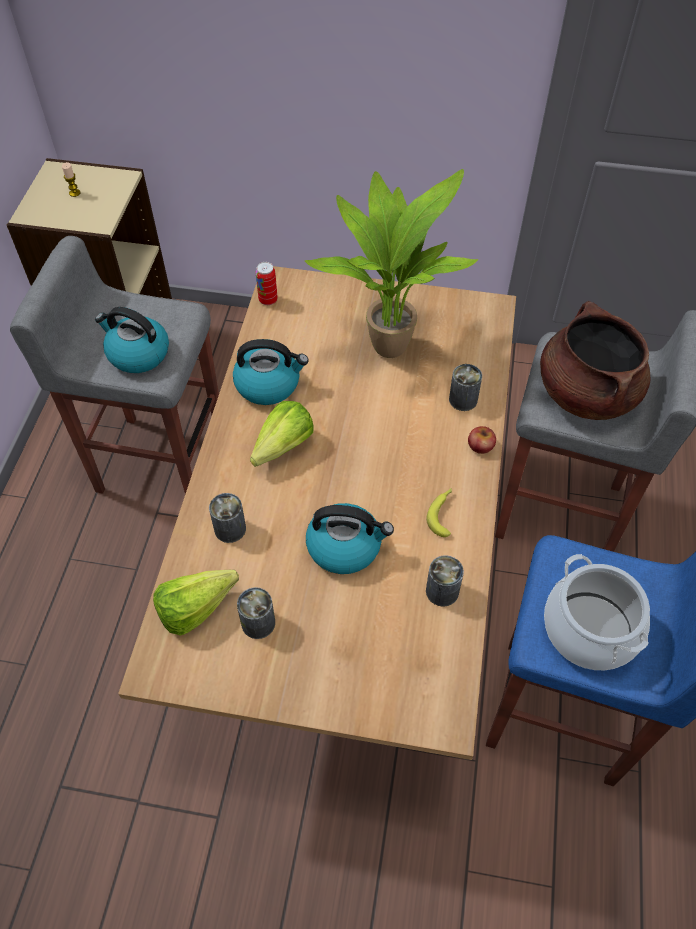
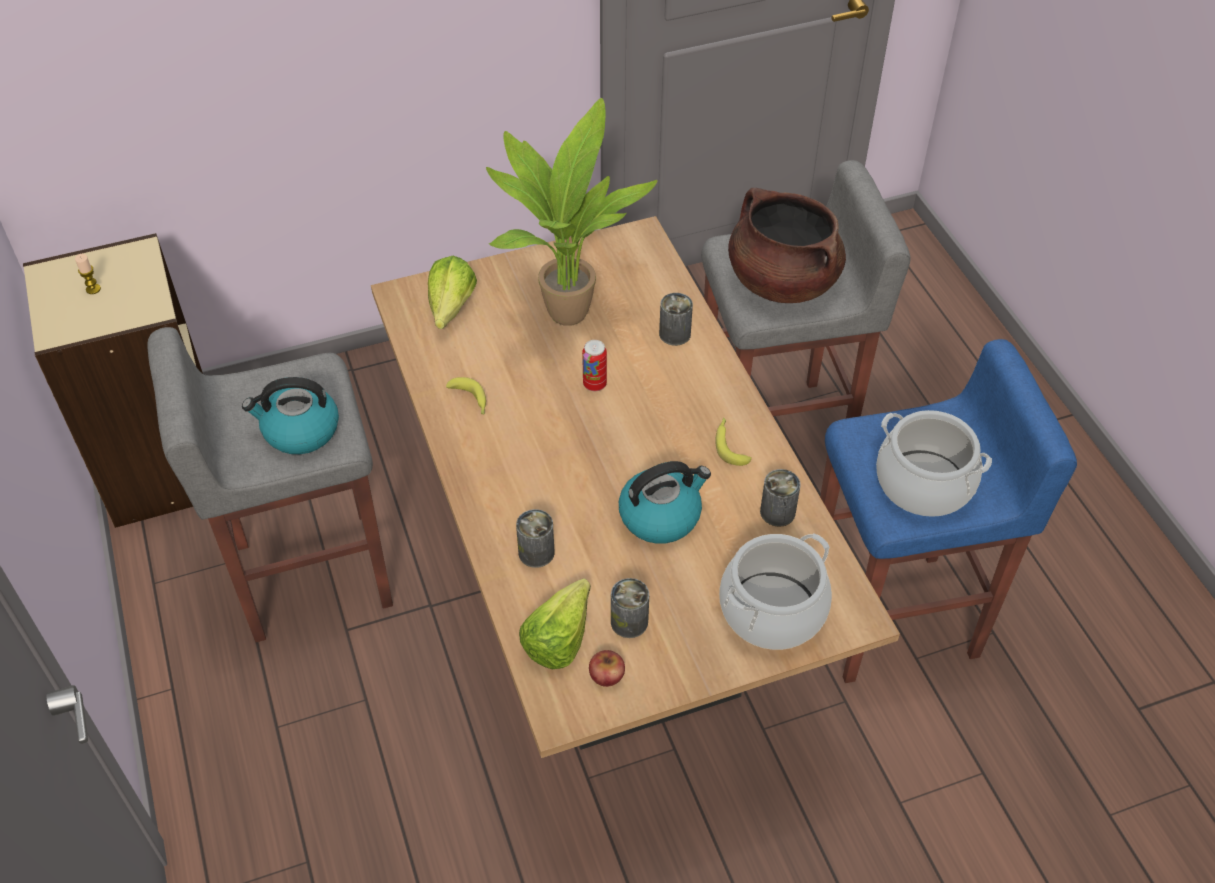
camera: 30 degrees left, 5 degrees down
kettle [233,339,309,405] -> banana [446,377,486,415]
lettuce [250,401,314,467] -> lettuce moved to [428,256,477,329]
can [256,262,278,305] -> can moved to [582,340,607,391]
apple [468,426,496,454] -> apple moved to [589,650,625,687]
none -> cooking pot [719,533,832,650]

